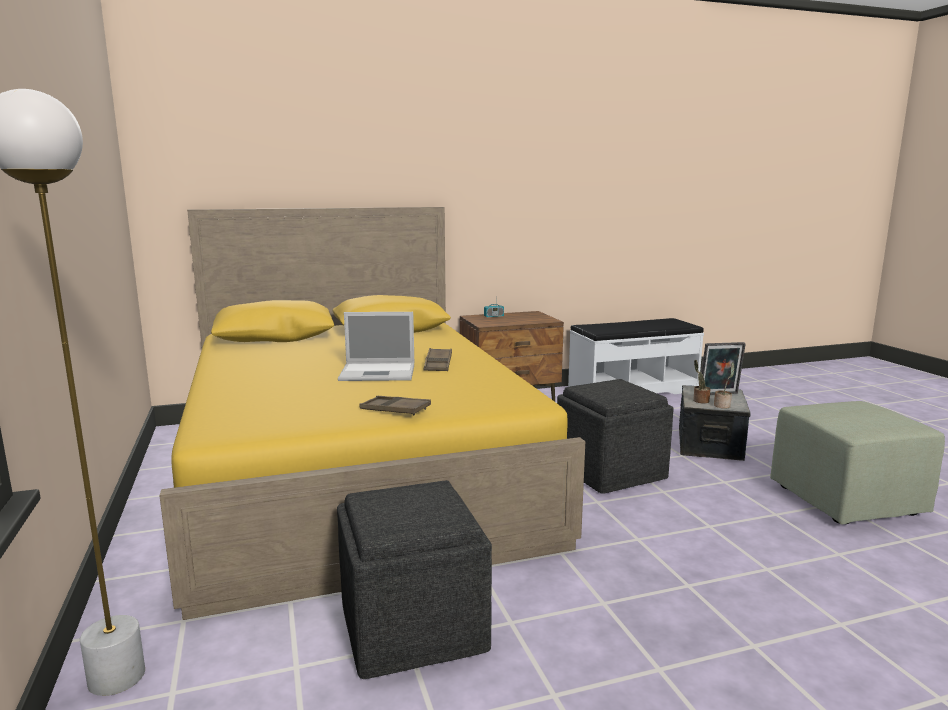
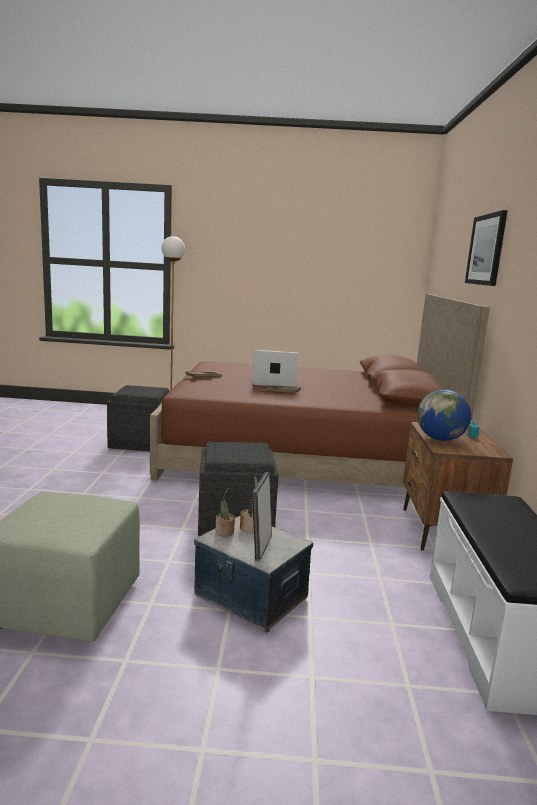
camera: 110 degrees right, 0 degrees up
yellow bed [159,207,585,620] -> brown bed [150,294,490,487]
laptop [338,312,414,381] -> laptop turned 75 degrees clockwise [252,350,298,387]
none -> globe [417,389,471,441]
none -> picture [465,210,508,286]

